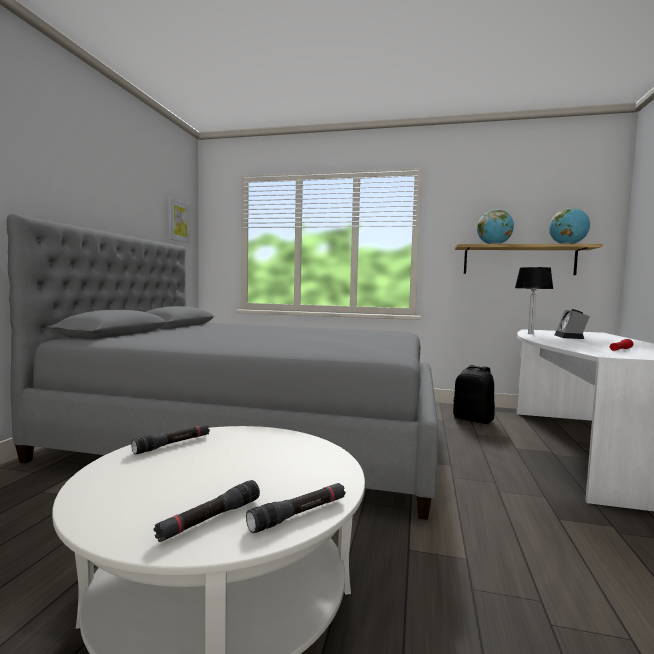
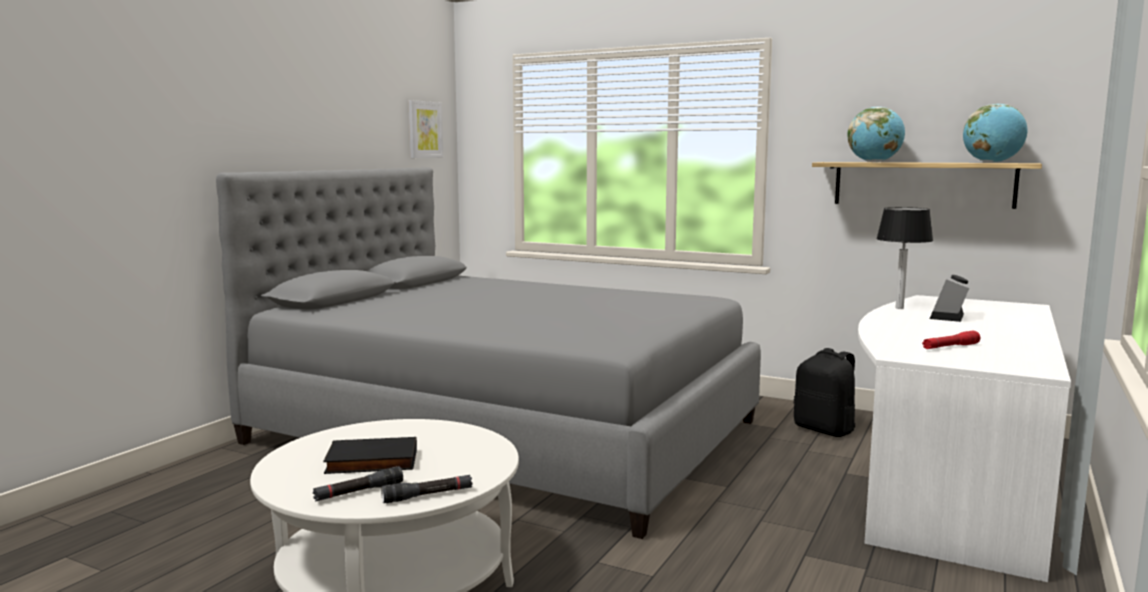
camera: 15 degrees right, 5 degrees up
black flashlight [131,424,210,454] -> none
none -> black book [323,437,417,474]

